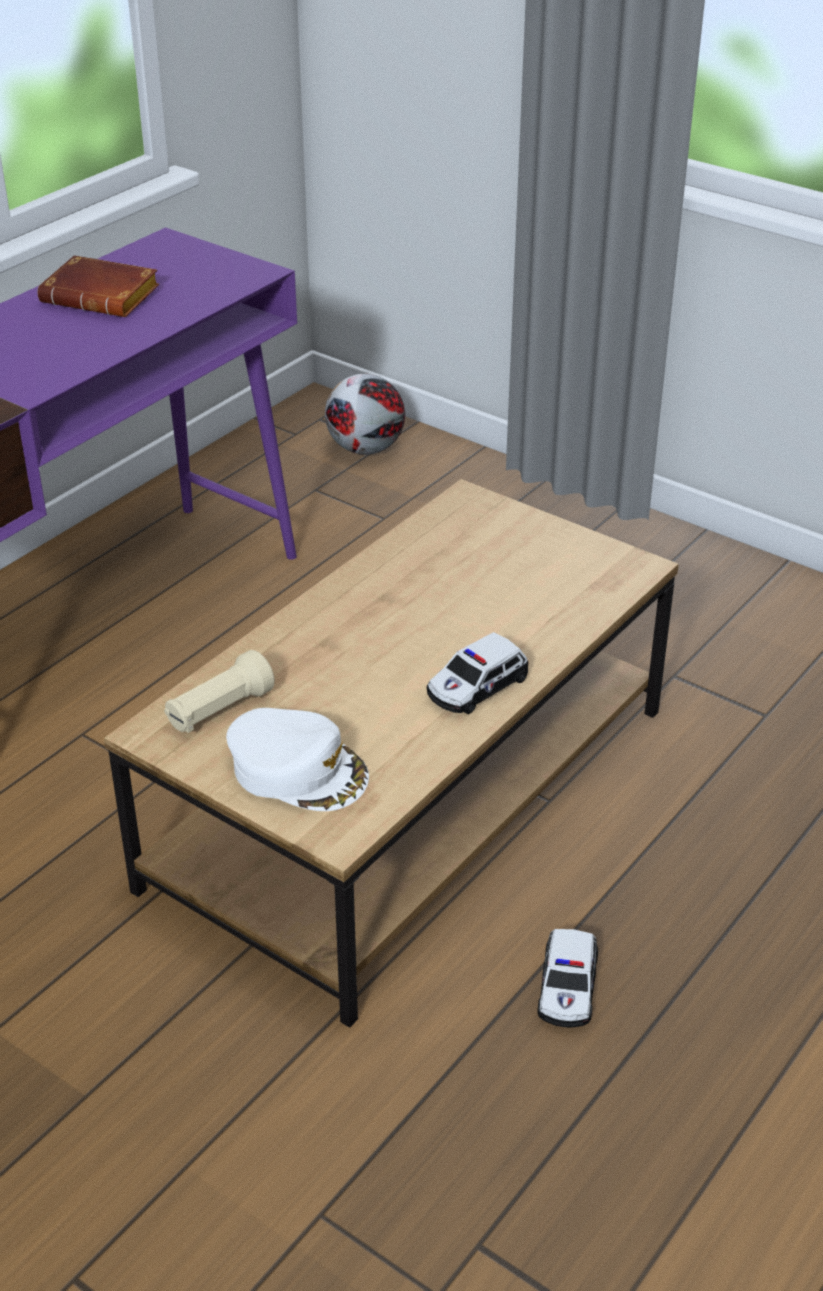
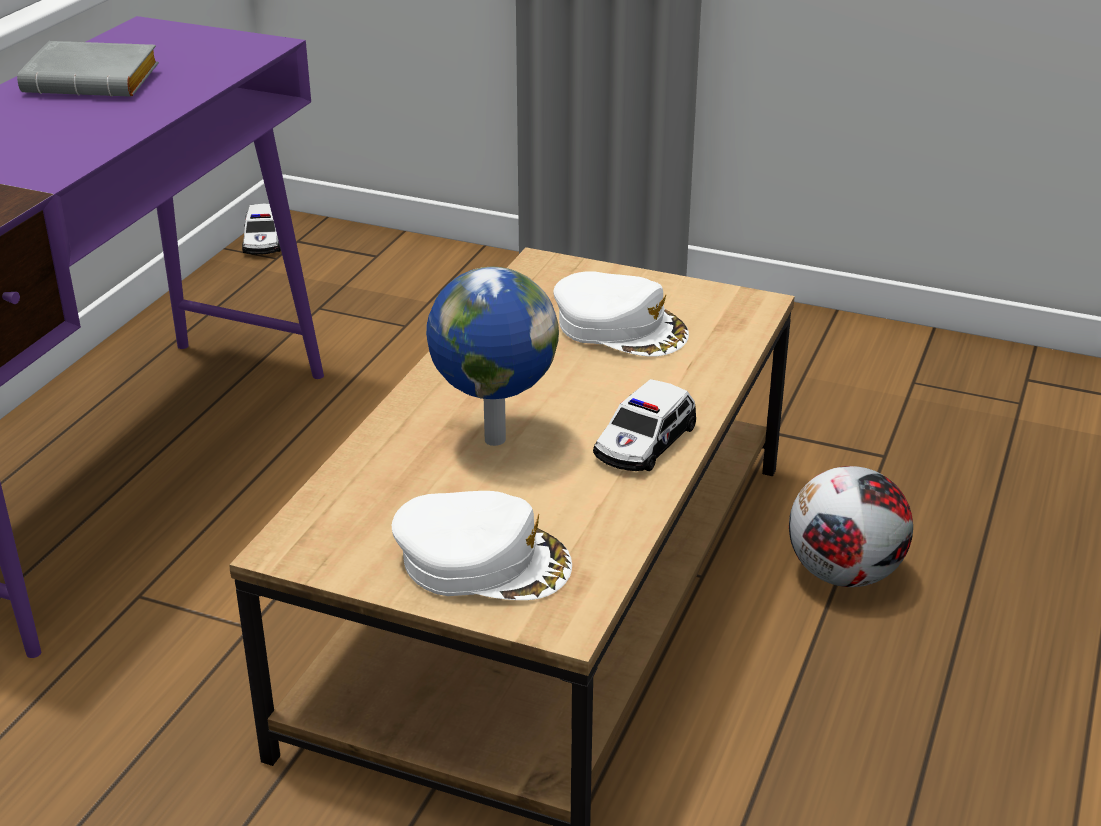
camera: 15 degrees left, 5 degrees down
brown book [37,255,159,317] -> grey book [17,41,159,97]
beige flashlight [164,650,275,733] -> none
football [325,374,405,454] -> football moved to [789,466,913,587]
toy car [537,929,598,1028] -> toy car moved to [242,204,281,255]
none -> globe [426,266,559,446]
none -> white cap [553,271,689,357]

